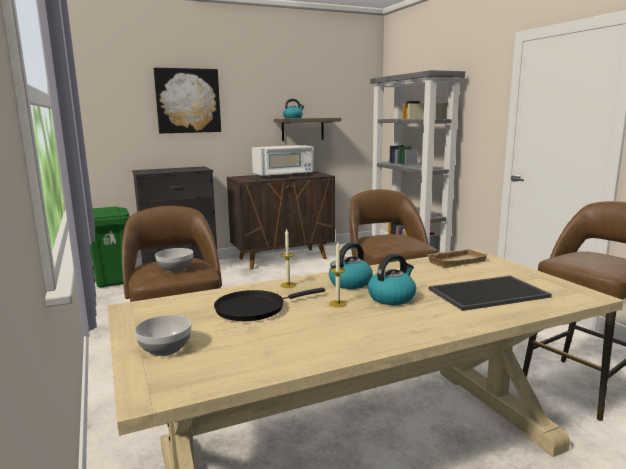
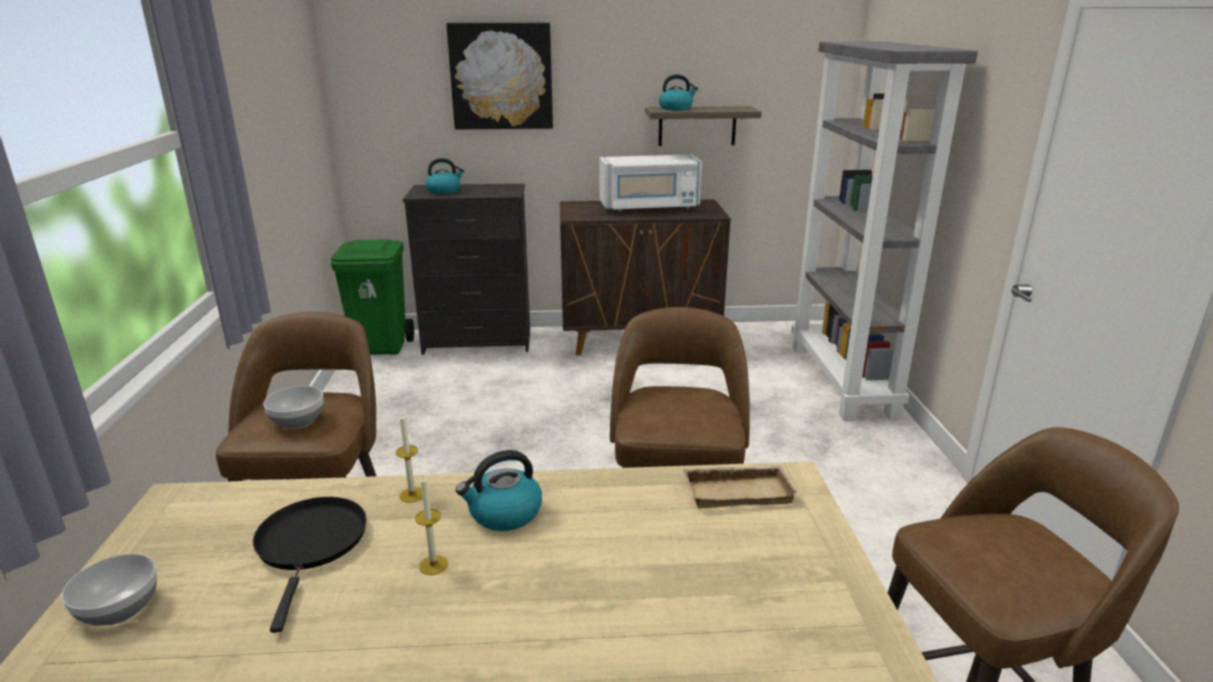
camera: 20 degrees right, 10 degrees up
black frying pan [214,288,325,321] -> black frying pan turned 90 degrees clockwise [253,497,367,633]
kettle [368,254,416,305] -> kettle moved to [426,158,464,194]
tray [429,276,552,311] -> none

